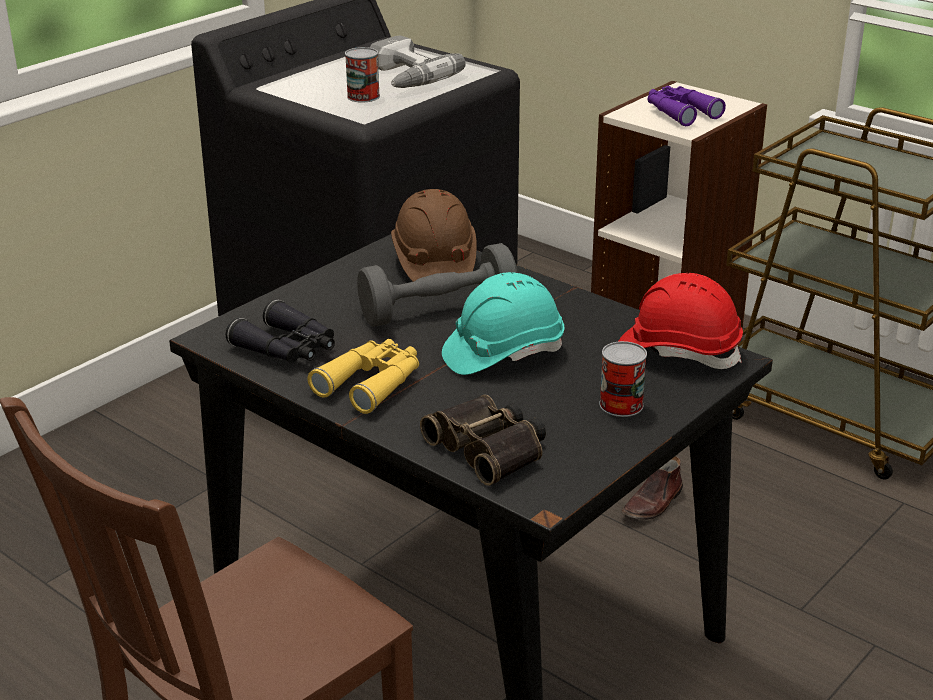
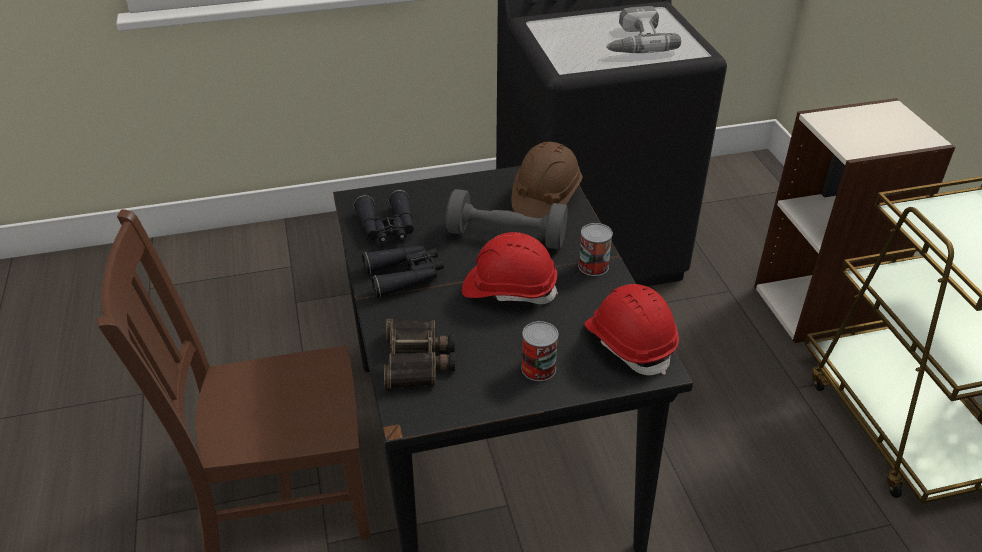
camera: 35 degrees right, 10 degrees up
yellow binoculars [308,339,419,414] -> black binoculars [362,245,444,298]
can [345,47,380,102] -> can moved to [578,223,613,276]
turquoise hard hat [442,272,564,375] -> red hard hat [462,232,558,304]
brown shoe [622,456,683,520] -> none
purple binoculars [648,86,726,126] -> none

